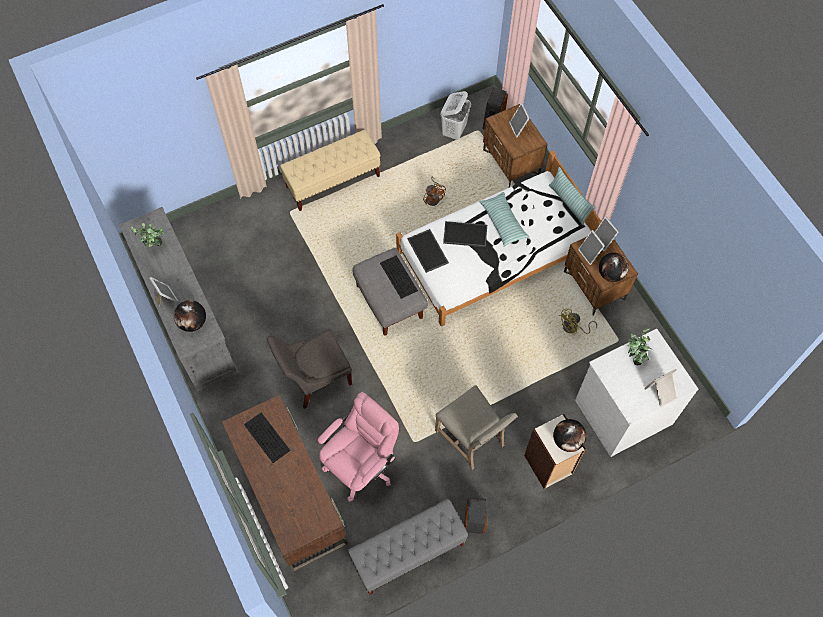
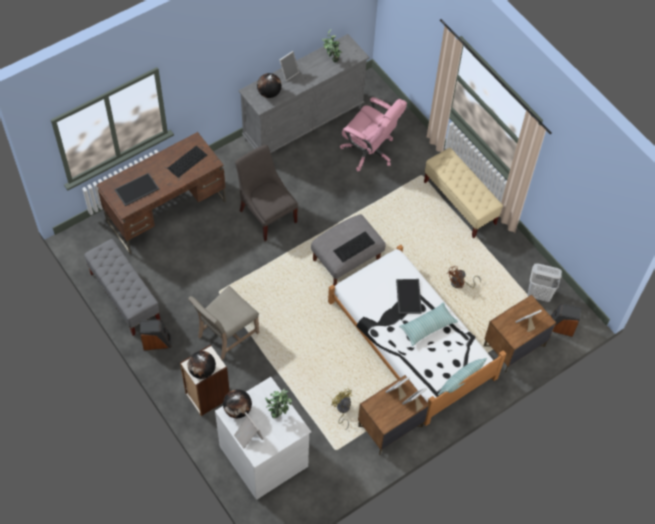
camera: 80 degrees right, 5 degrees down
pink office chair [318,392,399,502] -> pink office chair moved to [340,97,407,171]
tray [408,229,449,273] -> tray moved to [114,173,159,206]
globe [599,253,629,282] -> globe moved to [223,389,252,419]

